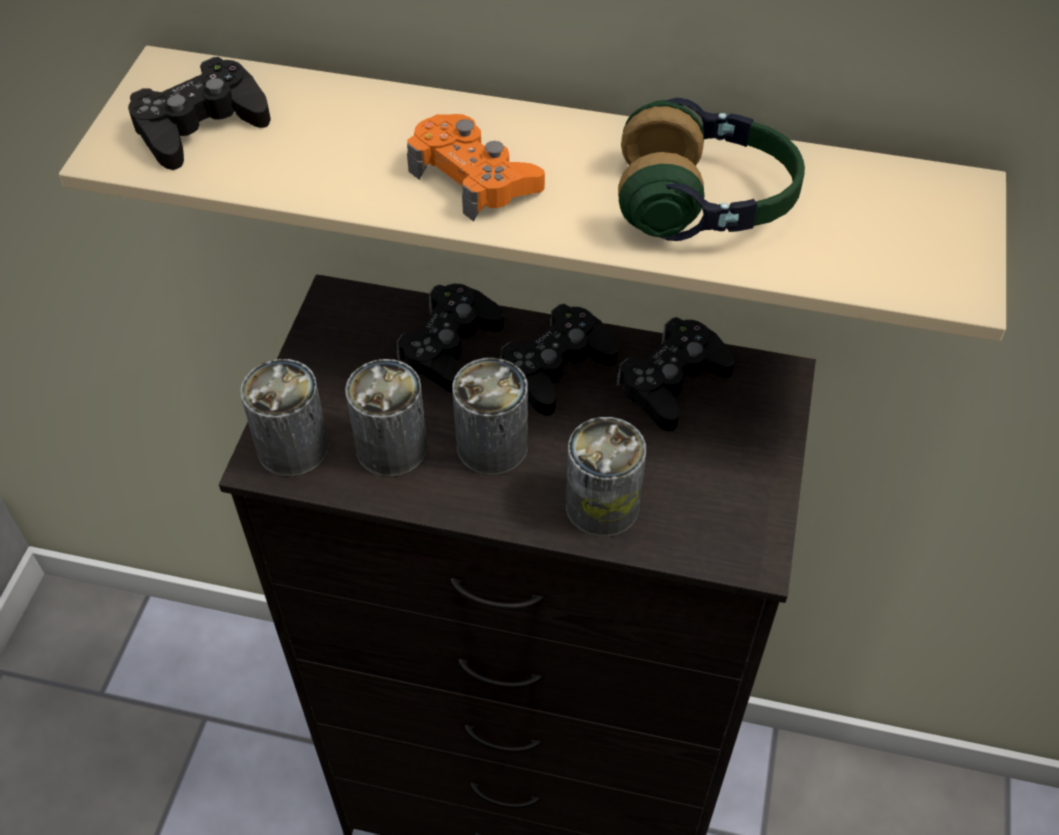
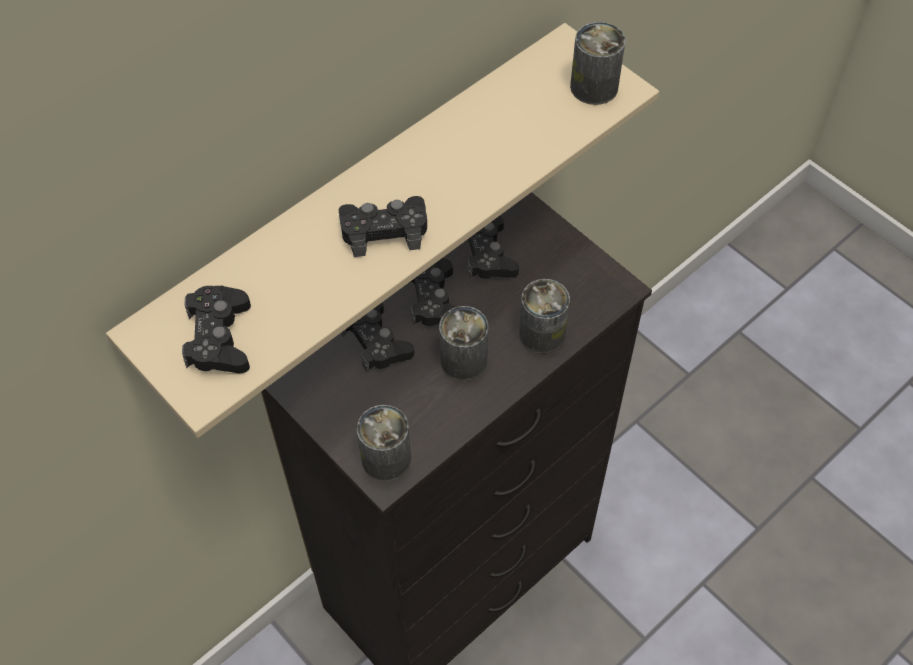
camera: 55 degrees left, 5 degrees up
can [345,359,428,477] -> can moved to [570,22,626,105]
orange game controller [407,114,545,222] -> black game controller [339,196,427,257]
headphones [618,98,805,241] -> none

